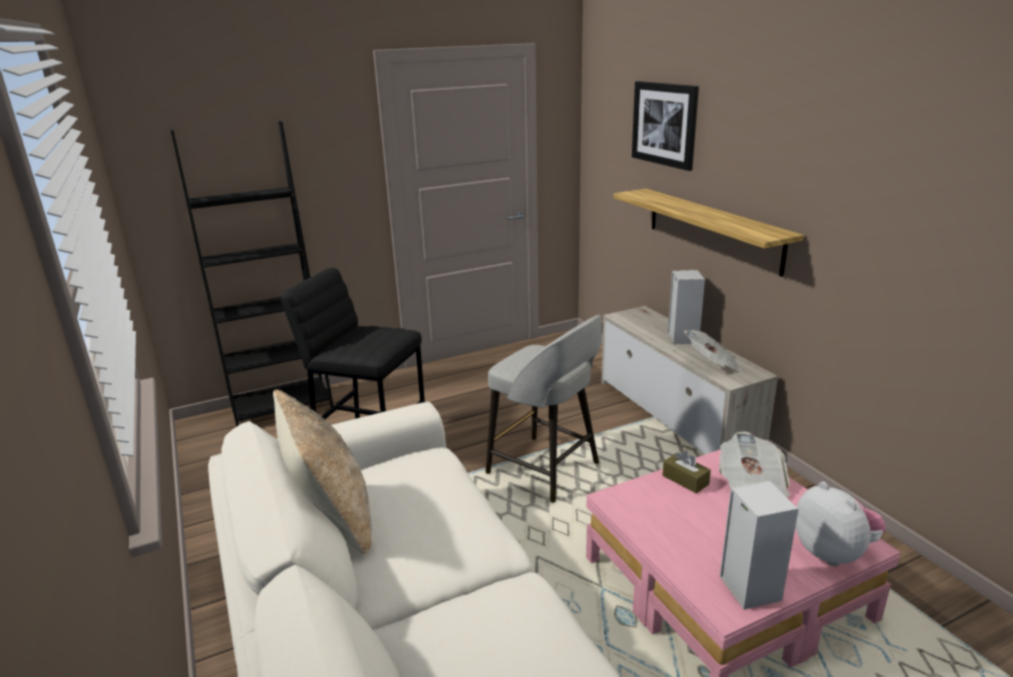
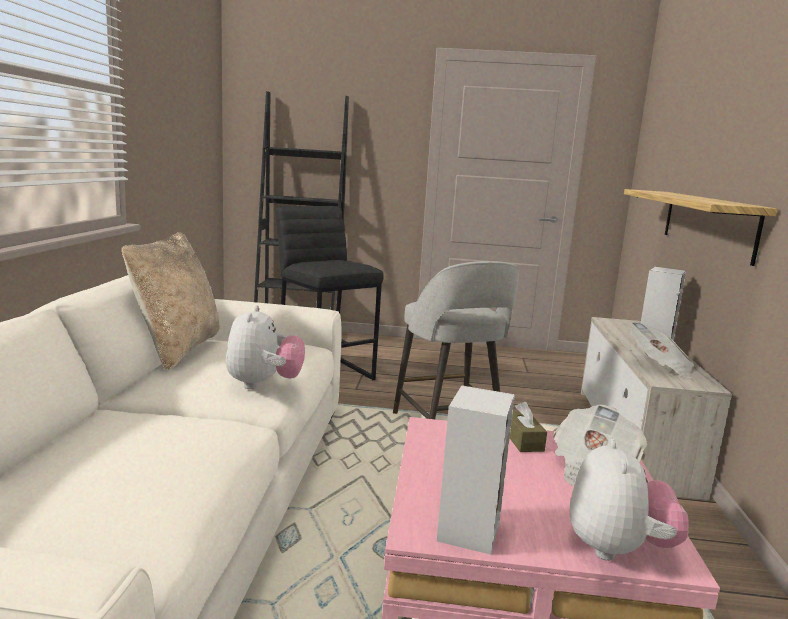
camera: 30 degrees right, 10 degrees down
picture [632,81,699,171] -> none
none -> plush toy [226,305,305,389]

